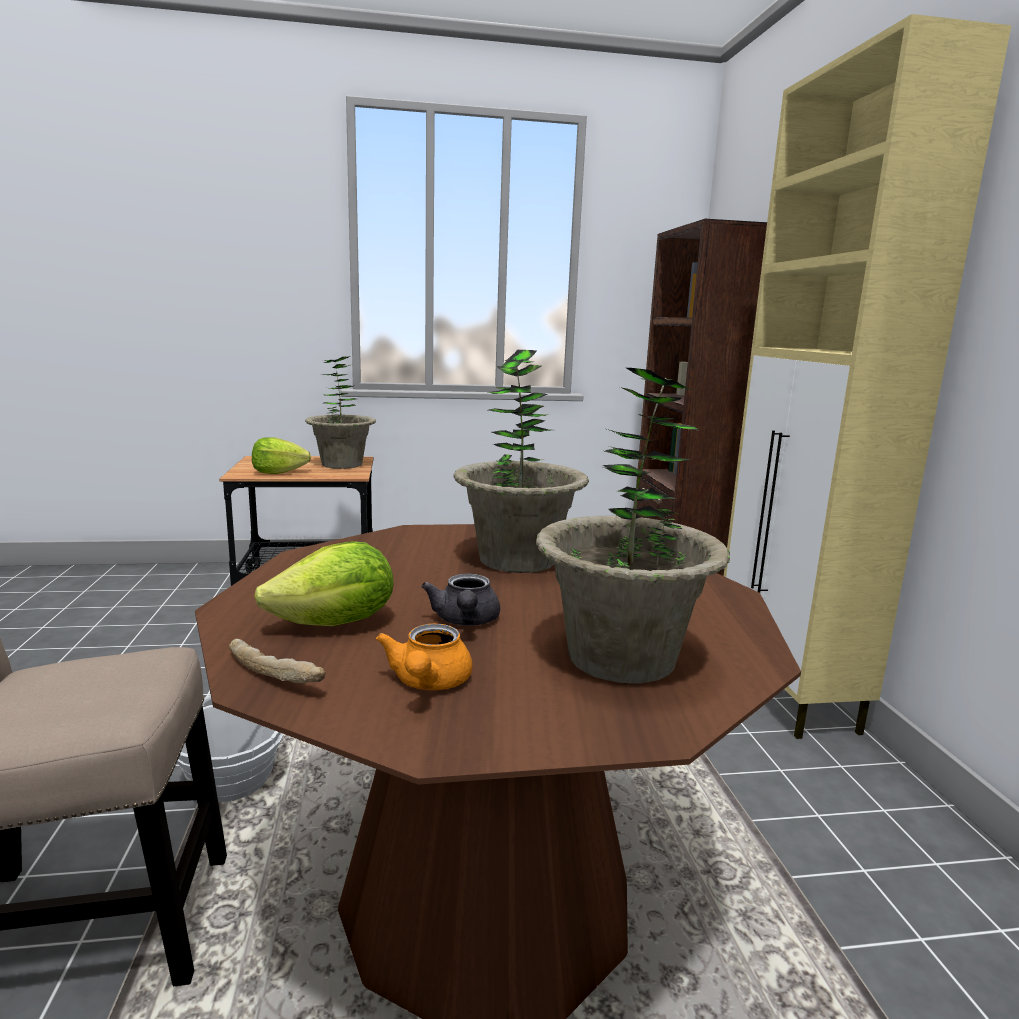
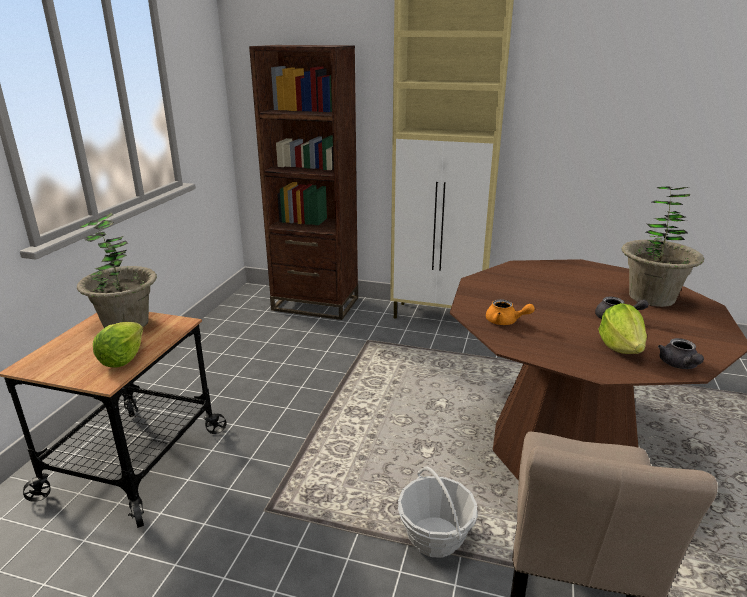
camera: 65 degrees left, 10 degrees up
bread [229,639,326,683] -> grey teapot [658,338,704,369]
orange teapot [376,624,473,690] -> orange teapot moved to [486,299,535,325]
potted plant [454,350,589,573] -> none

